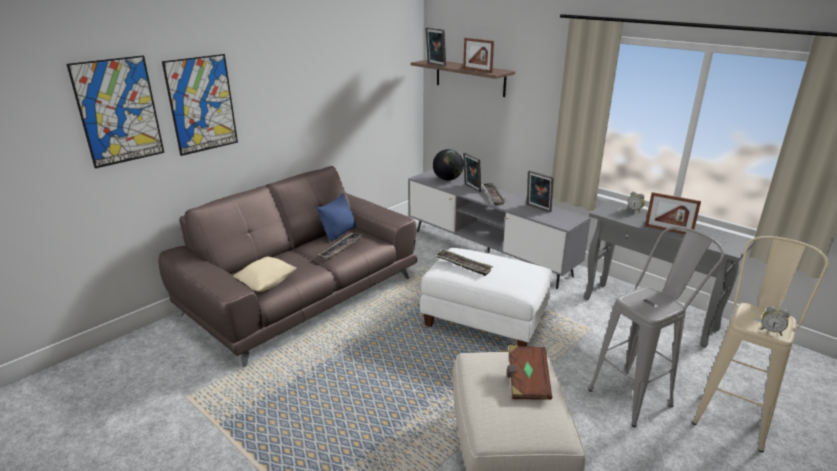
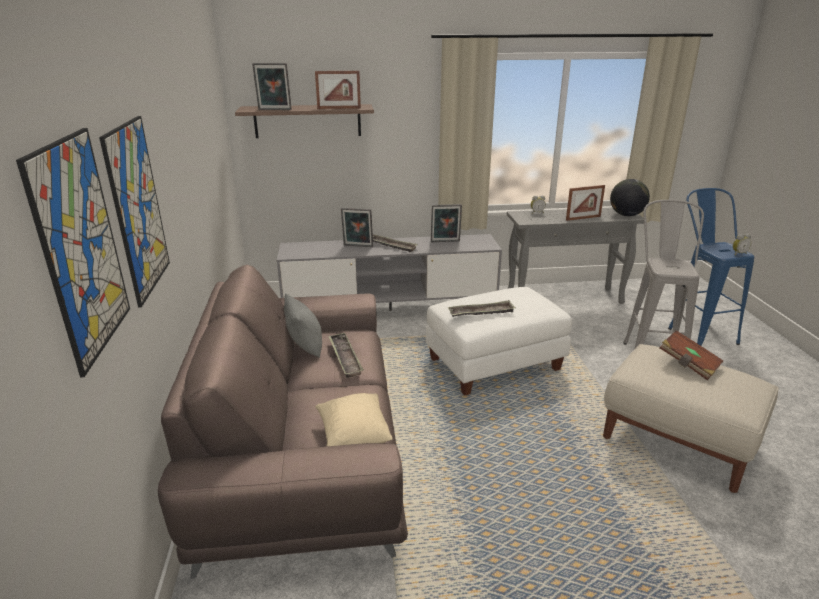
camera: 50 degrees left, 0 degrees up
blue pillow [317,193,356,242] -> grey pillow [284,293,322,358]
globe [433,149,464,181] -> globe moved to [610,179,650,216]
beige stool [692,236,828,452] -> blue stool [668,188,754,346]

